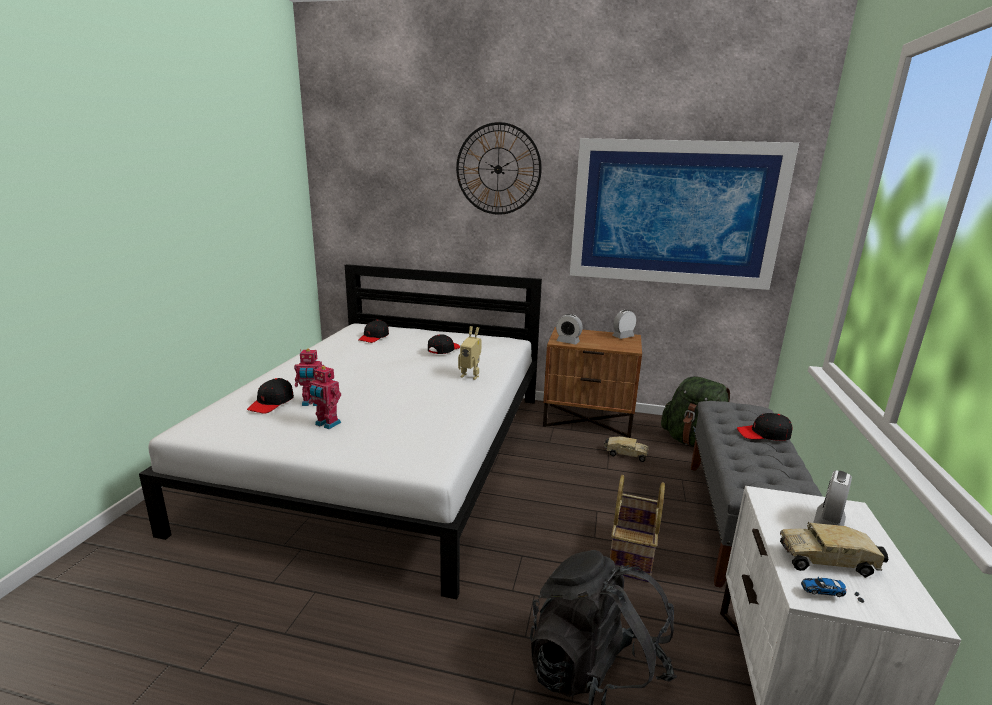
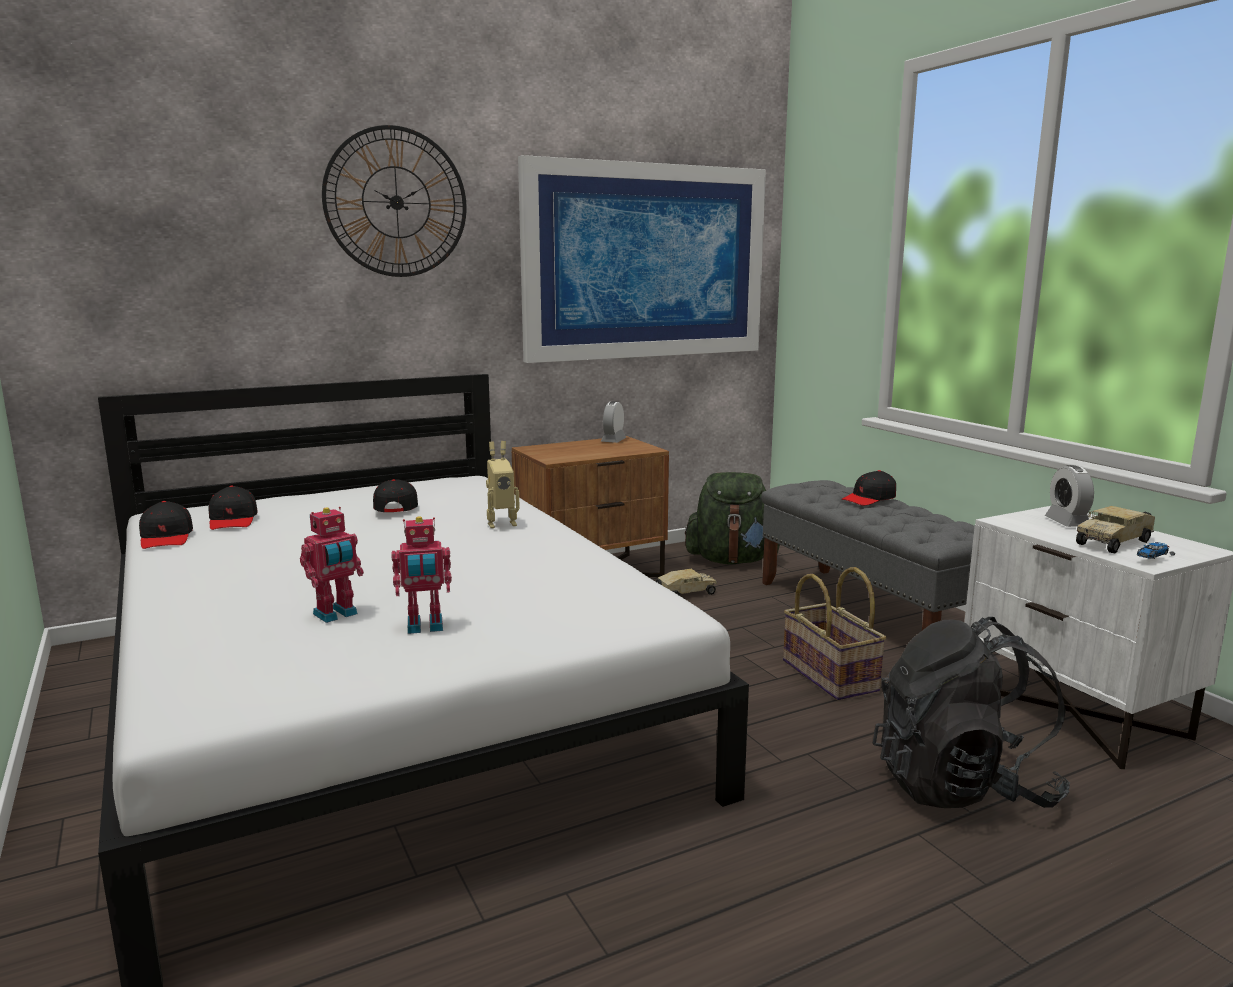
camera: 40 degrees left, 5 degrees down
black cap [247,378,294,414] -> black cap moved to [139,501,193,549]
alarm clock [556,314,583,344] -> none

